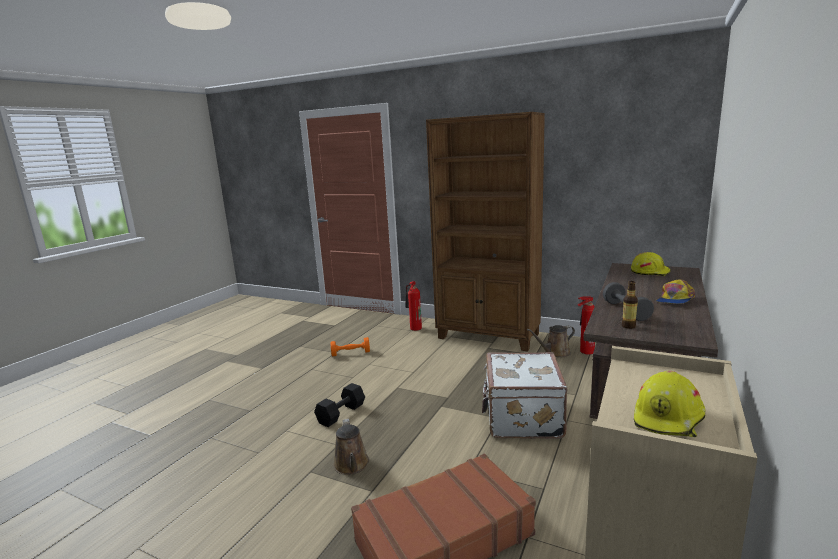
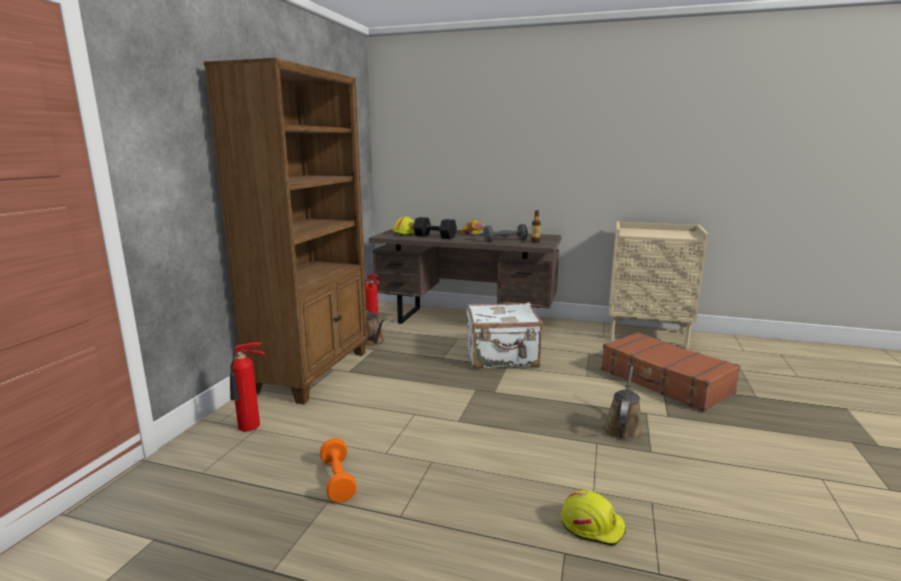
camera: 100 degrees left, 0 degrees up
black dumbbell [314,383,365,427] -> black dumbbell moved to [413,217,457,239]
brown watering can [334,419,369,475] -> brown watering can turned 45 degrees counterclockwise [603,366,643,441]
yellow hard hat [634,371,705,437] -> yellow hard hat moved to [561,490,626,546]

